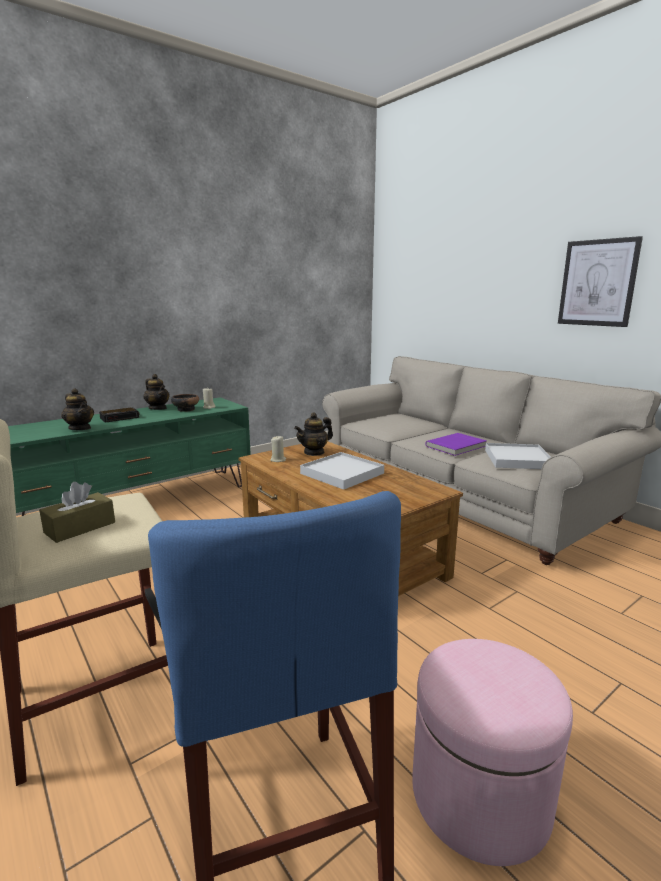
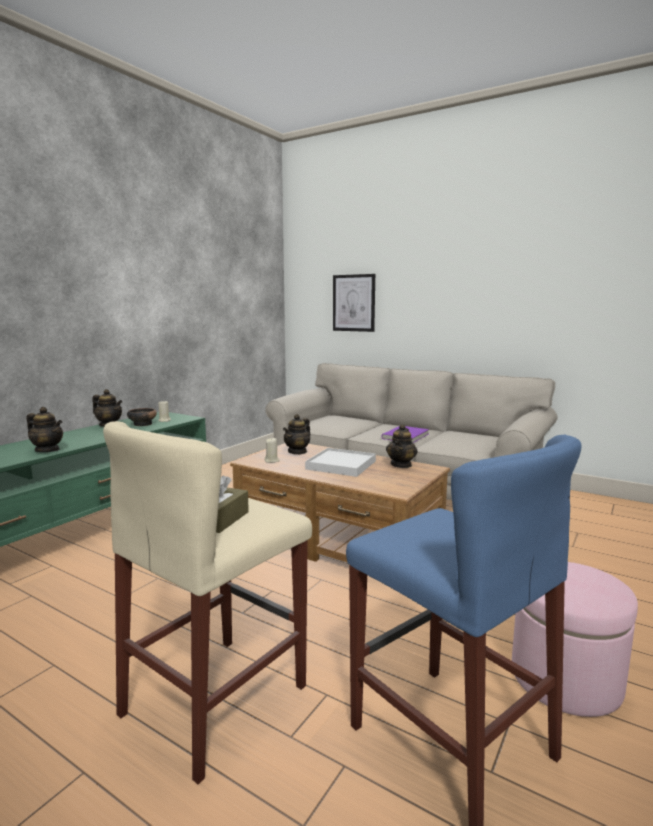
camera: 20 degrees left, 5 degrees down
alarm clock [99,407,140,423] -> none
white tray [485,443,551,469] -> none
picture [558,236,643,327] -> picture moved to [333,274,375,332]
none -> teapot [386,424,417,468]

